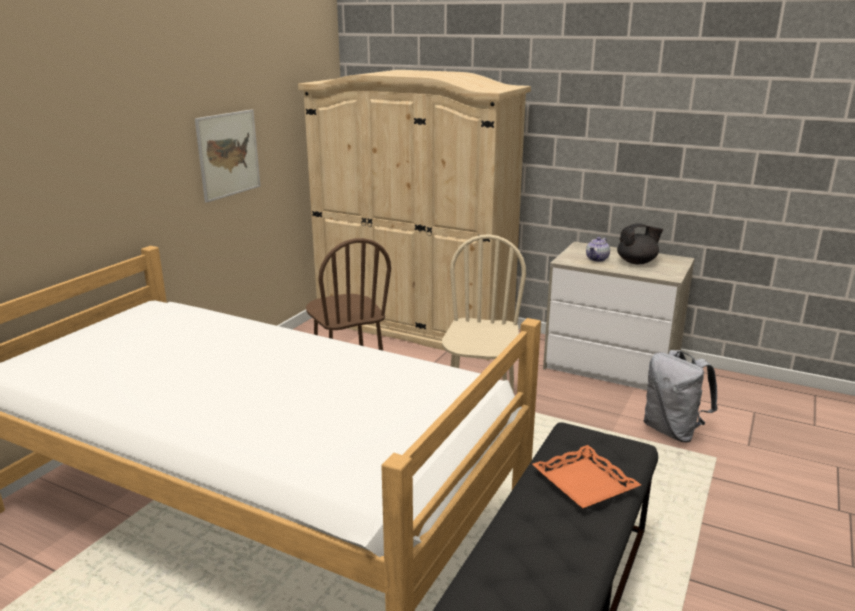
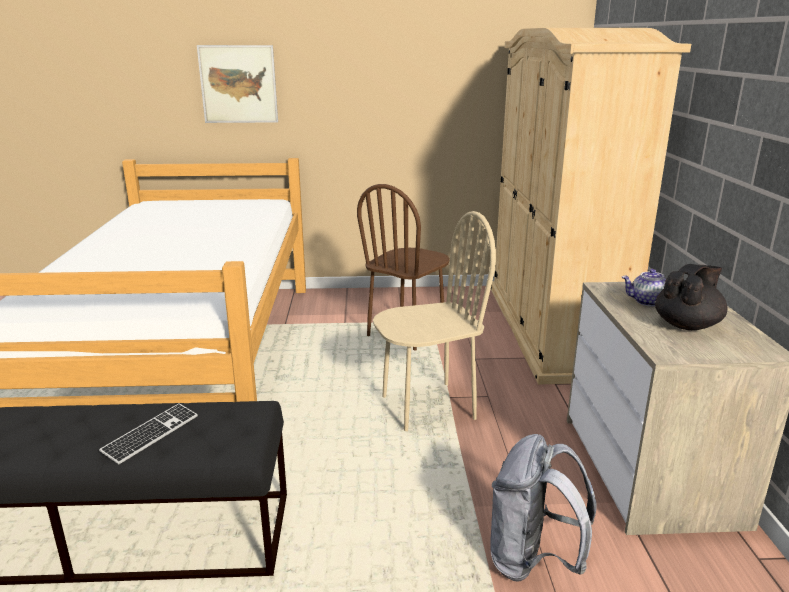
camera: 60 degrees right, 0 degrees up
picture [195,109,260,203] -> picture moved to [197,45,278,123]
orange tray [532,445,641,509] -> keyboard [99,403,198,464]
black teapot [617,223,663,264] -> black teapot turned 90 degrees counterclockwise [655,264,727,330]

